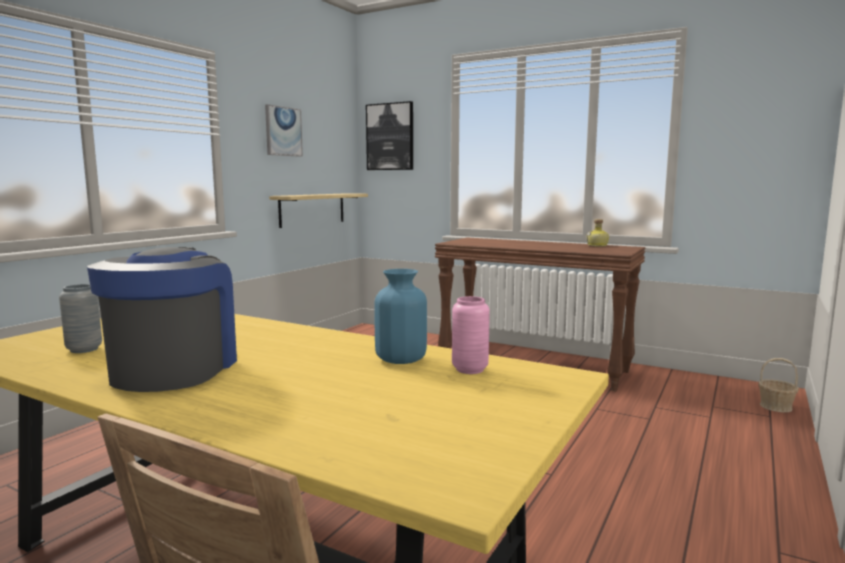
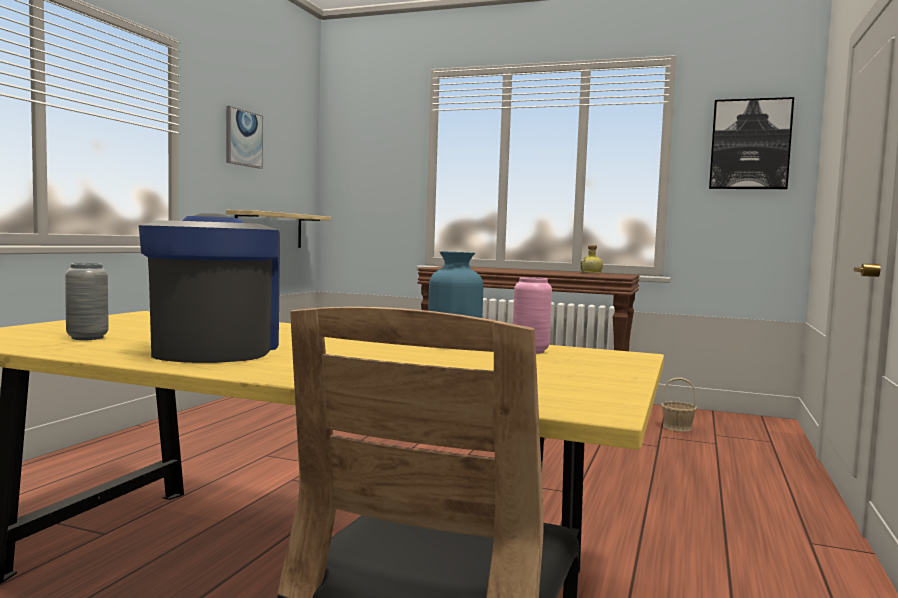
camera: 10 degrees left, 5 degrees down
picture [366,101,413,170] -> picture moved to [709,97,794,189]
basket [758,358,799,412] -> basket moved to [661,378,697,432]

